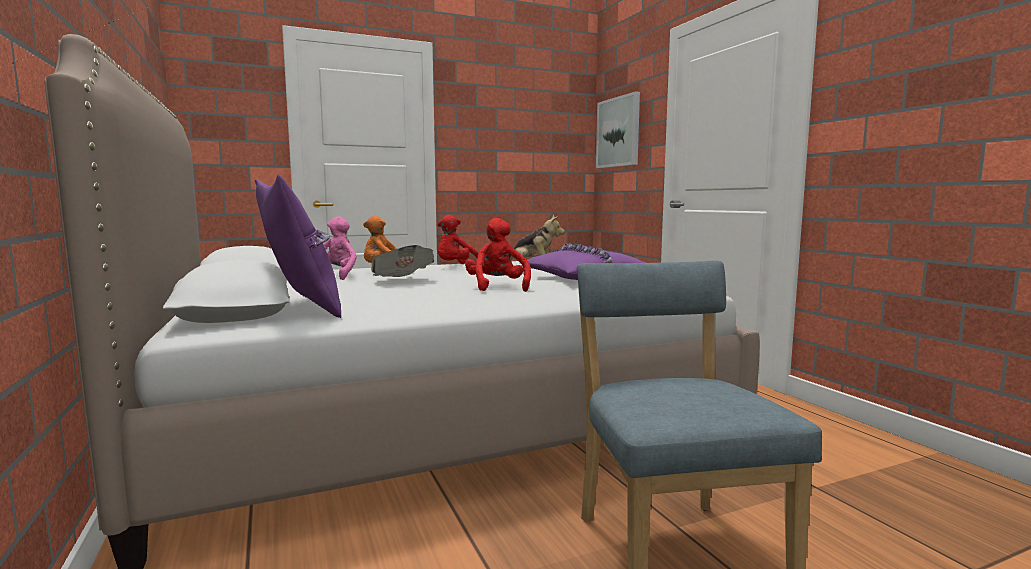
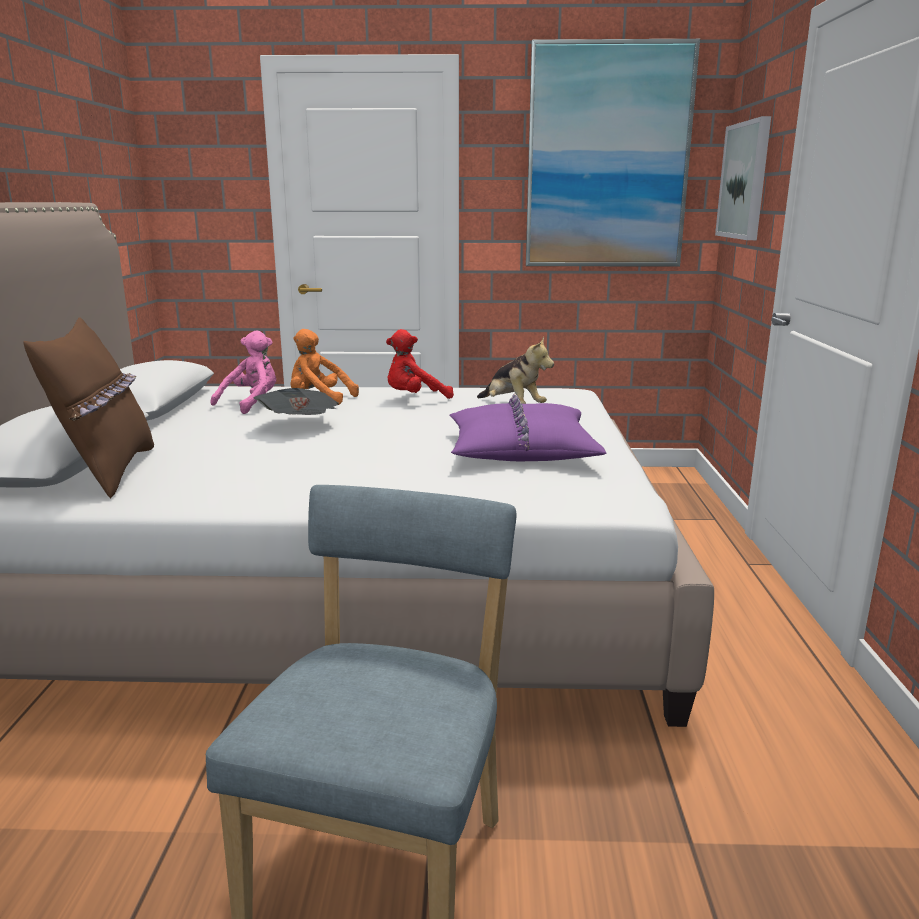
camera: 25 degrees right, 10 degrees up
purple pillow [255,174,341,318] -> brown pillow [23,317,154,499]
red plush toy [465,218,531,292] -> none
none -> picture [526,39,700,267]

